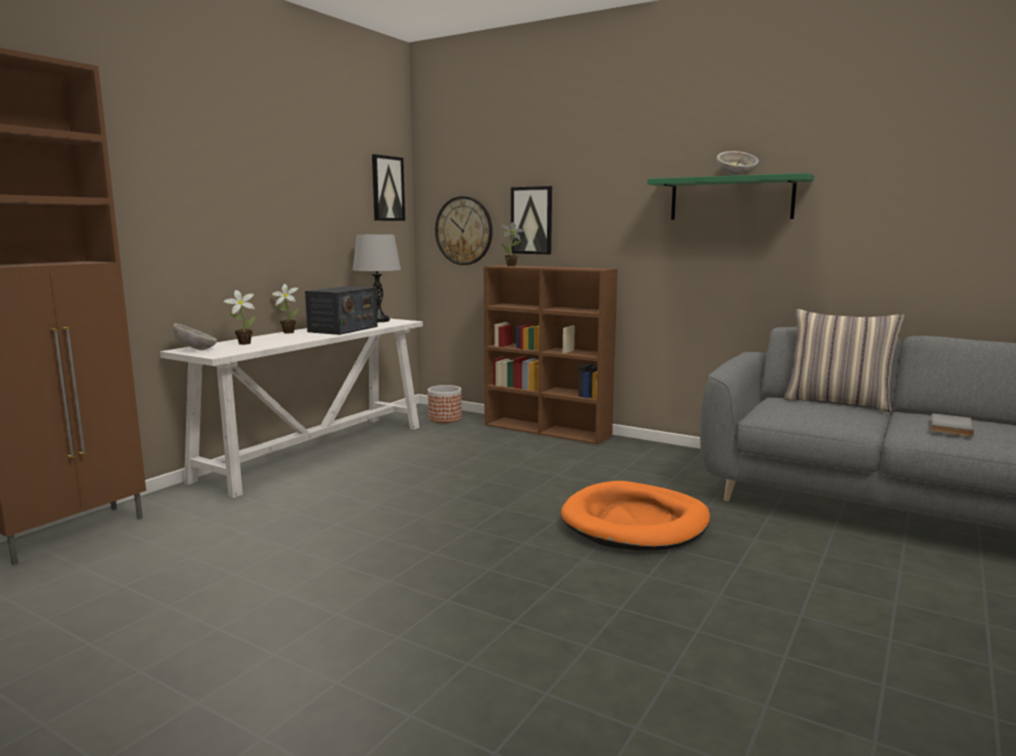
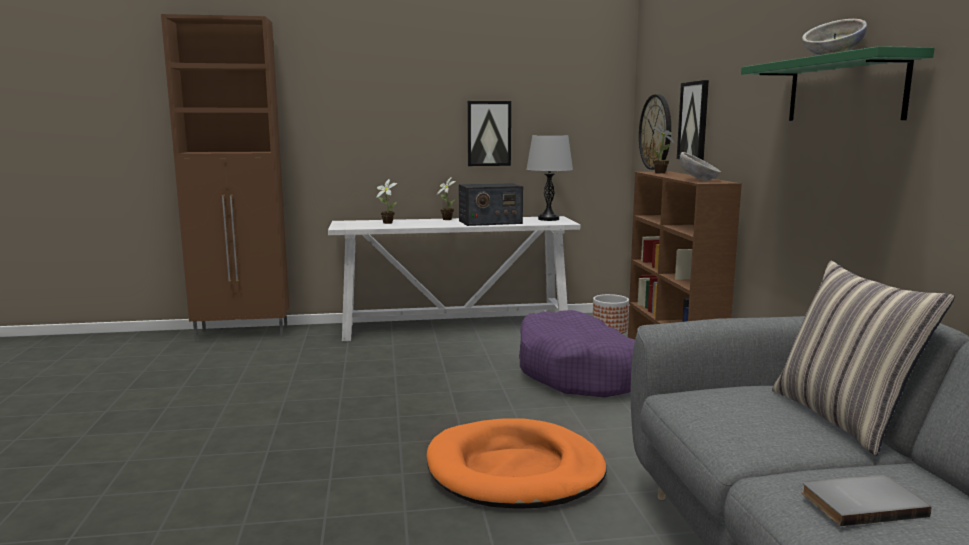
camera: 50 degrees right, 0 degrees up
bowl [173,323,217,350] -> bowl moved to [680,152,721,181]
picture [372,154,405,221] -> picture moved to [467,101,511,166]
none -> purple dog bed [519,310,635,397]

